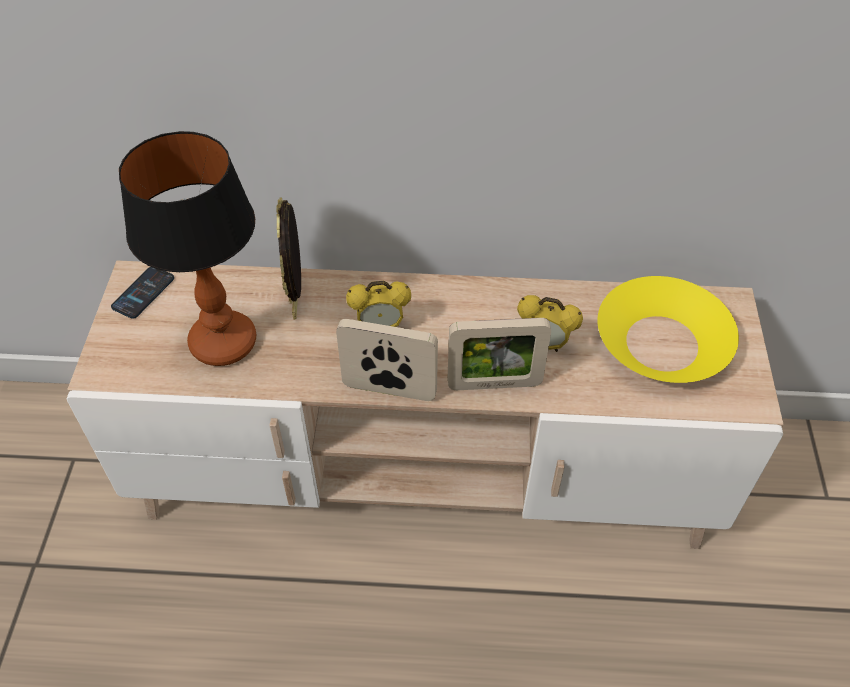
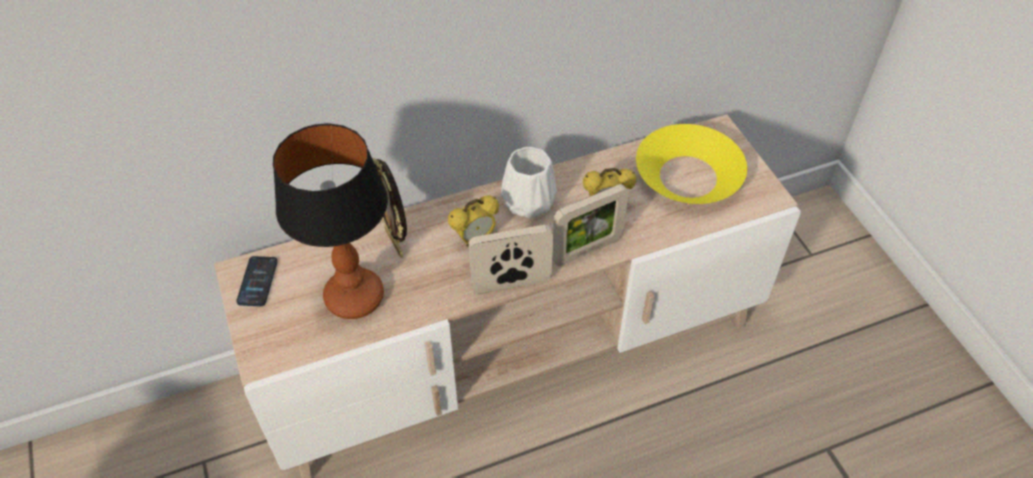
camera: 25 degrees left, 0 degrees up
none -> white vase [501,147,557,218]

